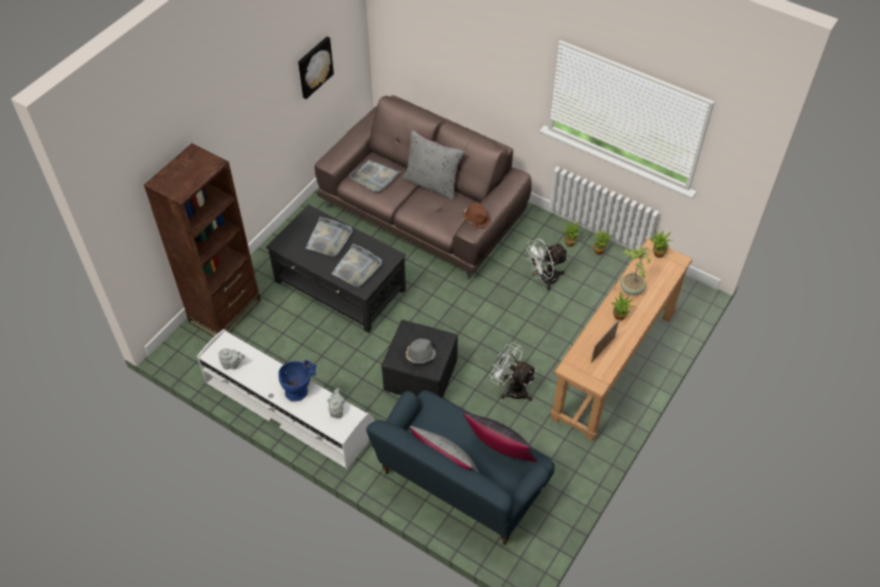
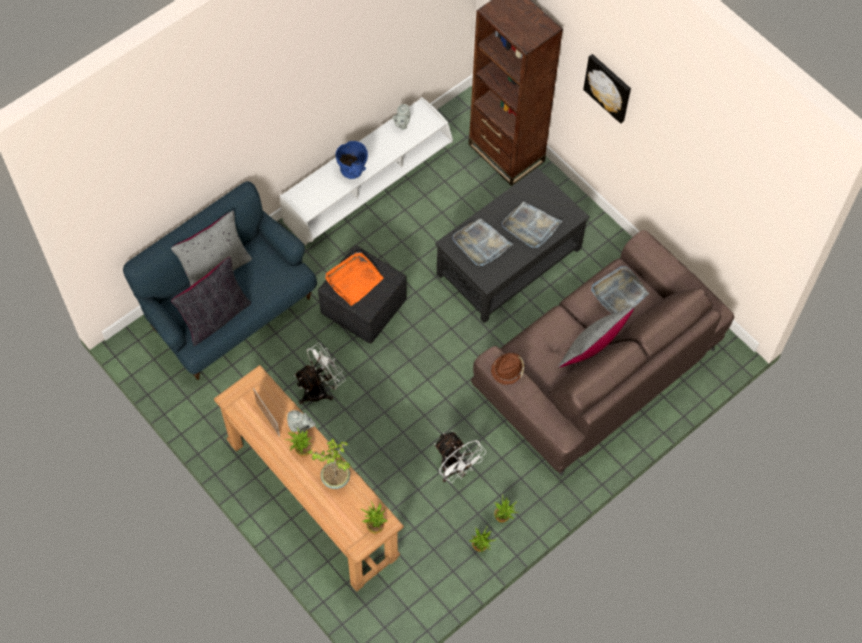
camera: 105 degrees right, 10 degrees up
picture [298,37,334,99] -> picture moved to [583,54,631,124]
grey teapot [327,388,345,419] -> grey teapot moved to [287,410,316,434]
grey hat [406,339,436,364] -> orange tray [325,252,384,306]
white fan [526,239,568,290] -> white fan turned 150 degrees clockwise [434,431,486,483]

